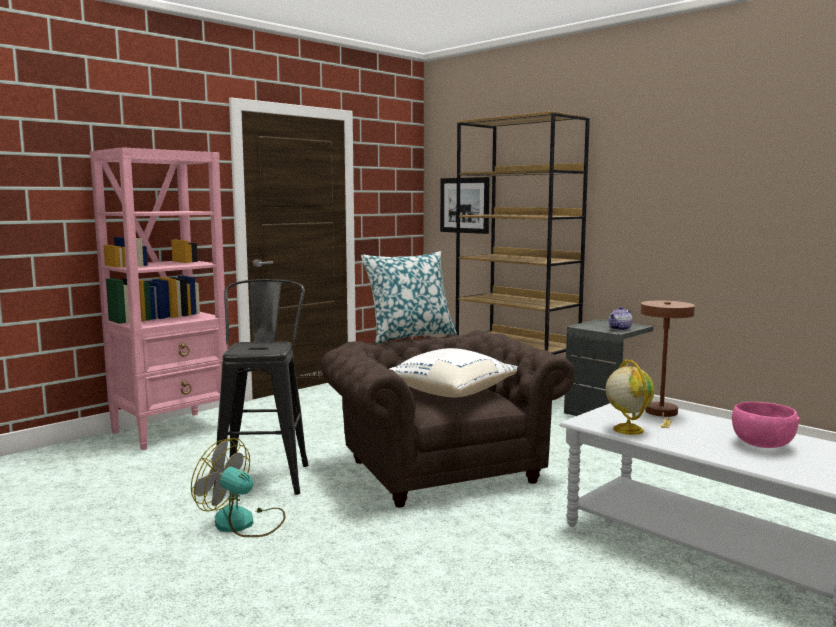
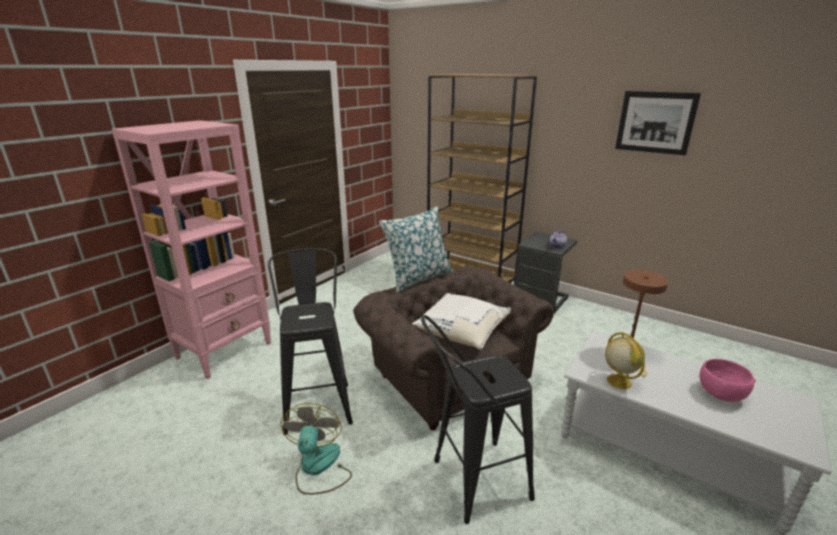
camera: 10 degrees left, 15 degrees up
fan [191,438,285,537] -> fan turned 75 degrees clockwise [281,403,352,495]
picture [440,177,490,234] -> picture moved to [615,91,701,155]
none -> black stool [421,315,535,524]

